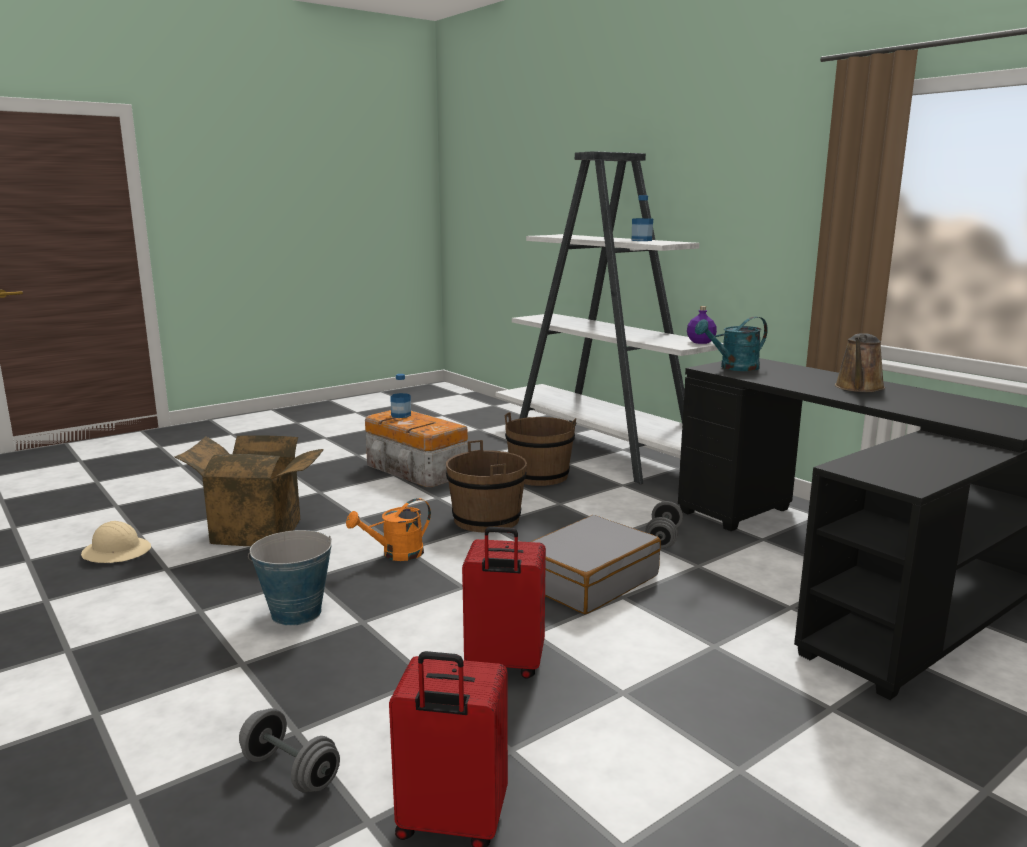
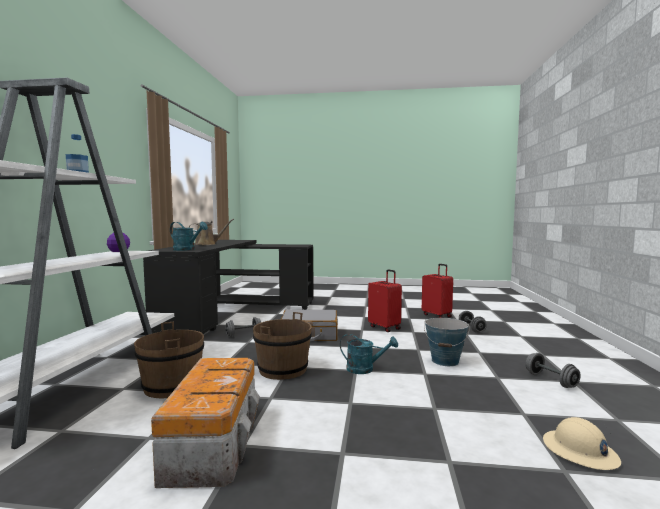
camera: 135 degrees left, 10 degrees down
cardboard box [174,435,324,546] -> none
orange watering can [346,498,431,561] -> turquoise watering can [340,334,398,374]
bottle [390,374,411,418] -> none
none -> grey dumbbell [525,353,581,388]

